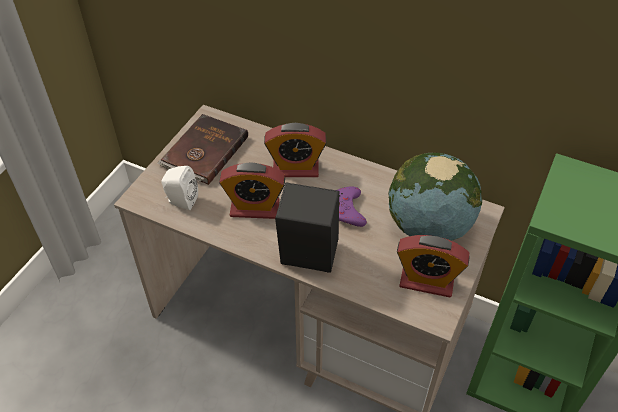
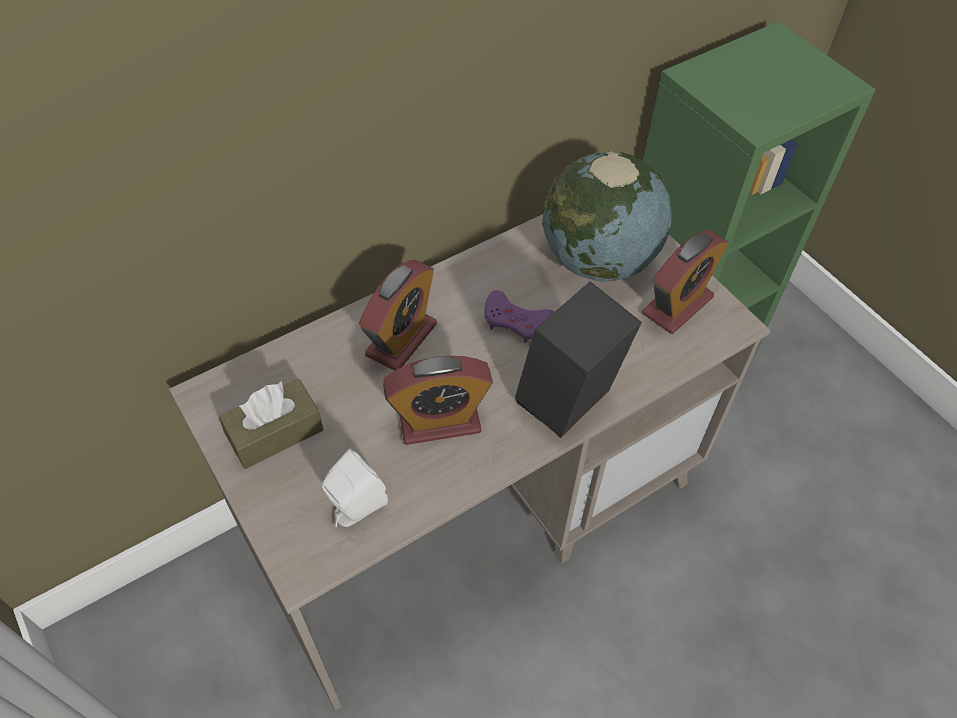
camera: 60 degrees left, 5 degrees up
brown book [157,114,248,185] -> brown tissue box [219,379,324,469]
alarm clock [219,162,285,219] -> alarm clock turned 45 degrees clockwise [383,356,493,445]

